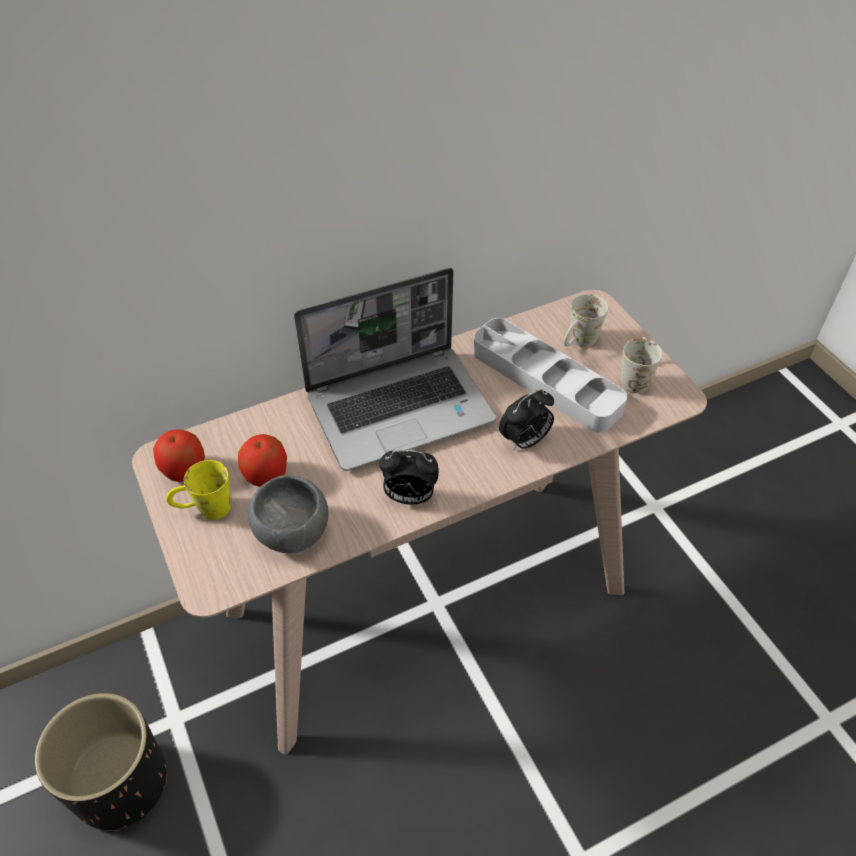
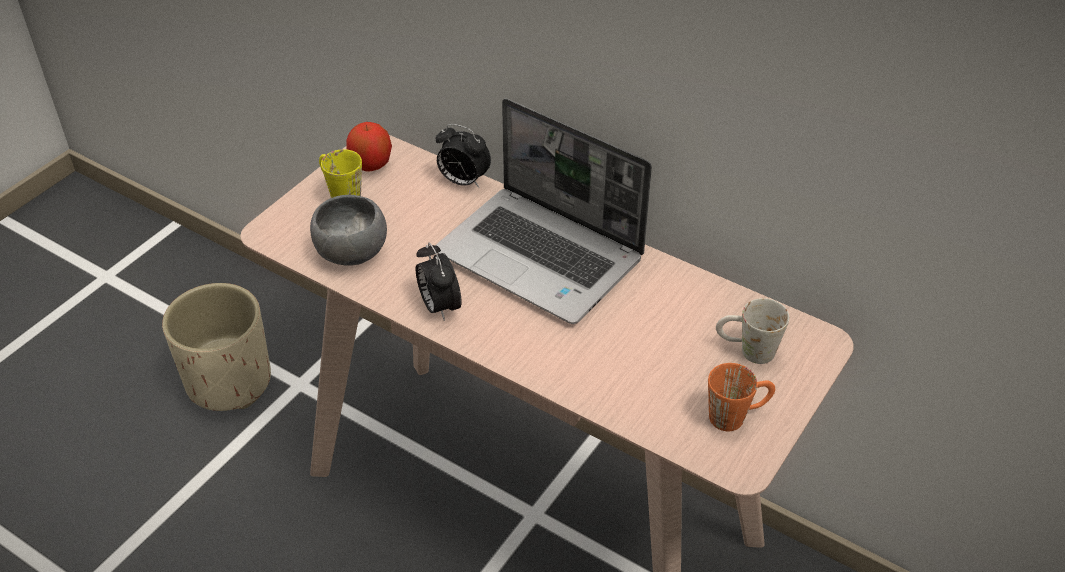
camera: 60 degrees right, 5 degrees down
black planter [35,693,167,831] -> beige planter [162,283,271,411]
apple [238,434,287,487] -> none
grey tray [473,318,627,432] -> none
alarm clock [499,389,554,451] -> alarm clock moved to [436,124,491,188]
white mug [621,337,662,393] -> orange mug [708,363,775,431]

